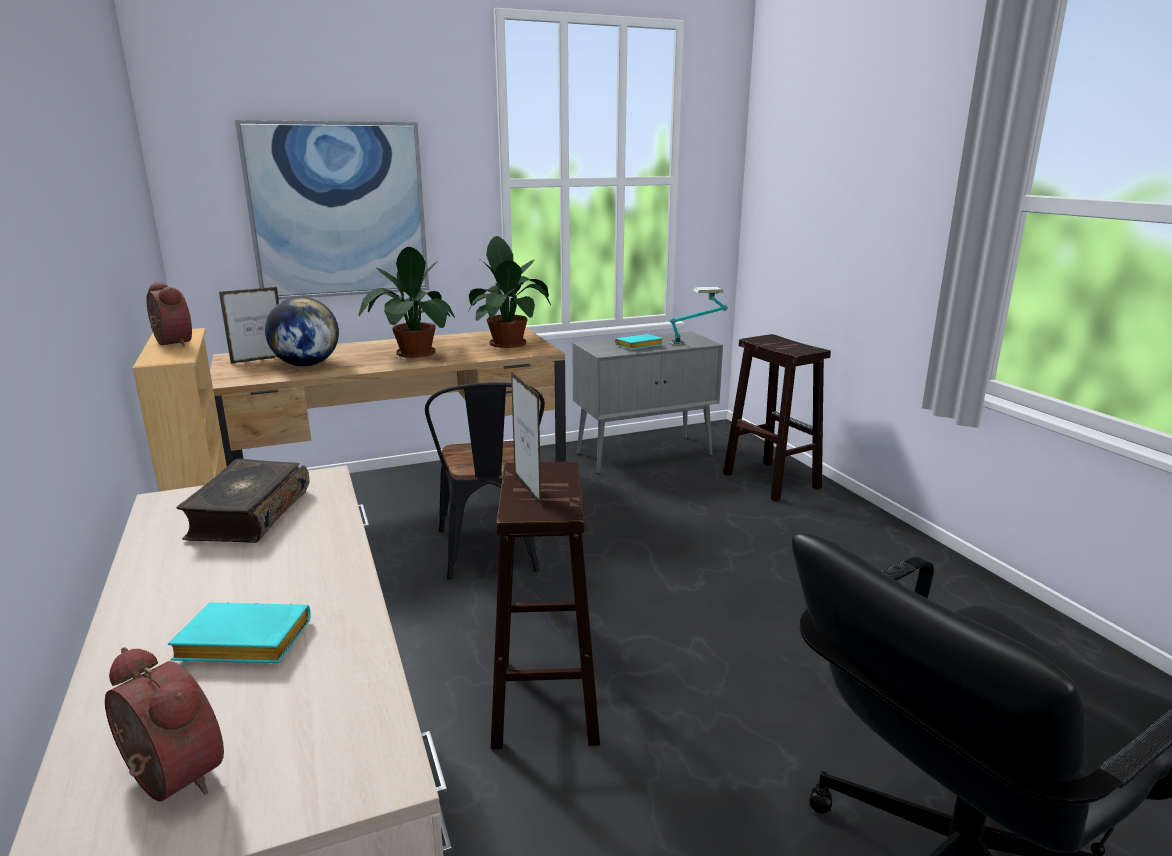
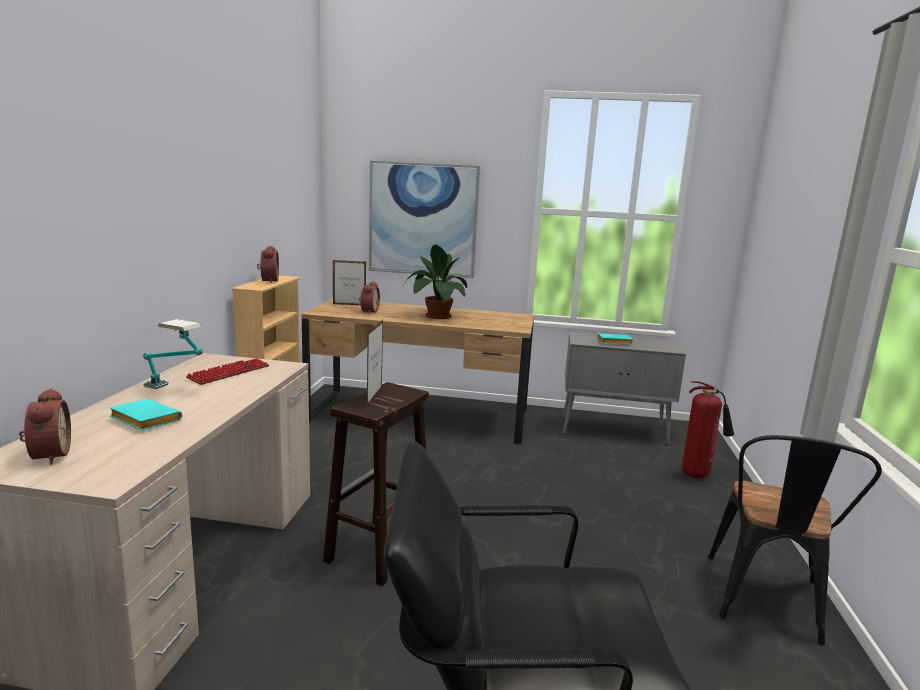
camera: 30 degrees right, 5 degrees down
book [176,458,310,543] -> keyboard [186,358,269,385]
globe [265,297,339,366] -> alarm clock [359,282,380,314]
black chair [425,382,545,580] -> black chair moved to [708,435,882,645]
potted plant [468,236,551,348] -> none
table lamp [669,287,728,346] -> table lamp moved to [143,319,203,389]
brown stool [723,334,831,502] -> fire extinguisher [682,381,734,478]

